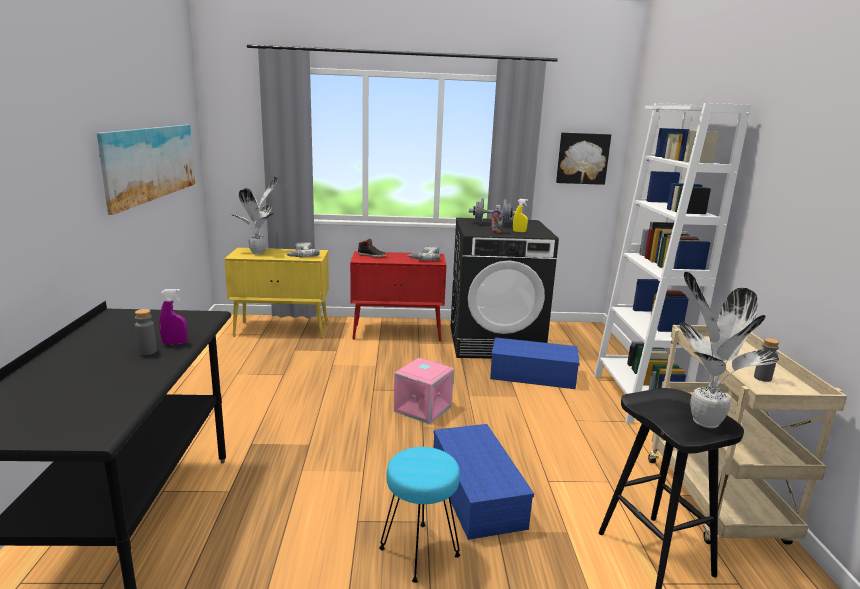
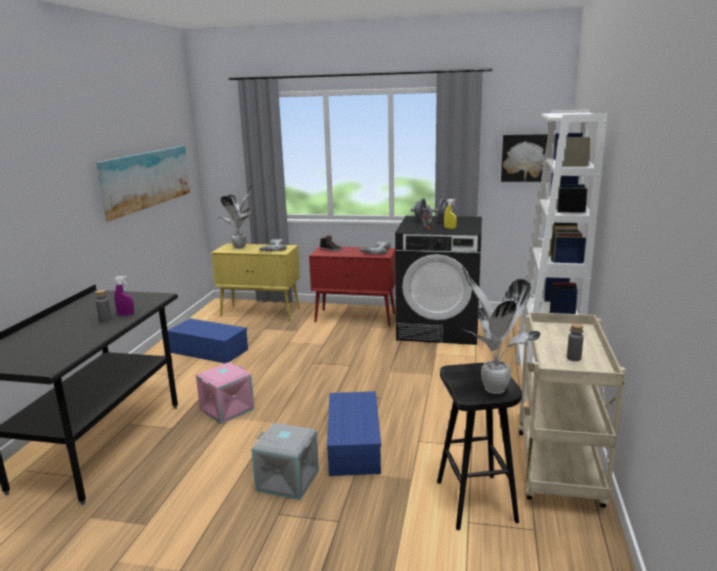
camera: 15 degrees right, 0 degrees up
turquoise stool [379,447,460,583] -> grey storage box [251,423,319,500]
pink storage box [394,358,454,425] -> pink storage box moved to [196,362,255,424]
blue storage box [490,337,580,389] -> blue storage box moved to [168,319,248,363]

